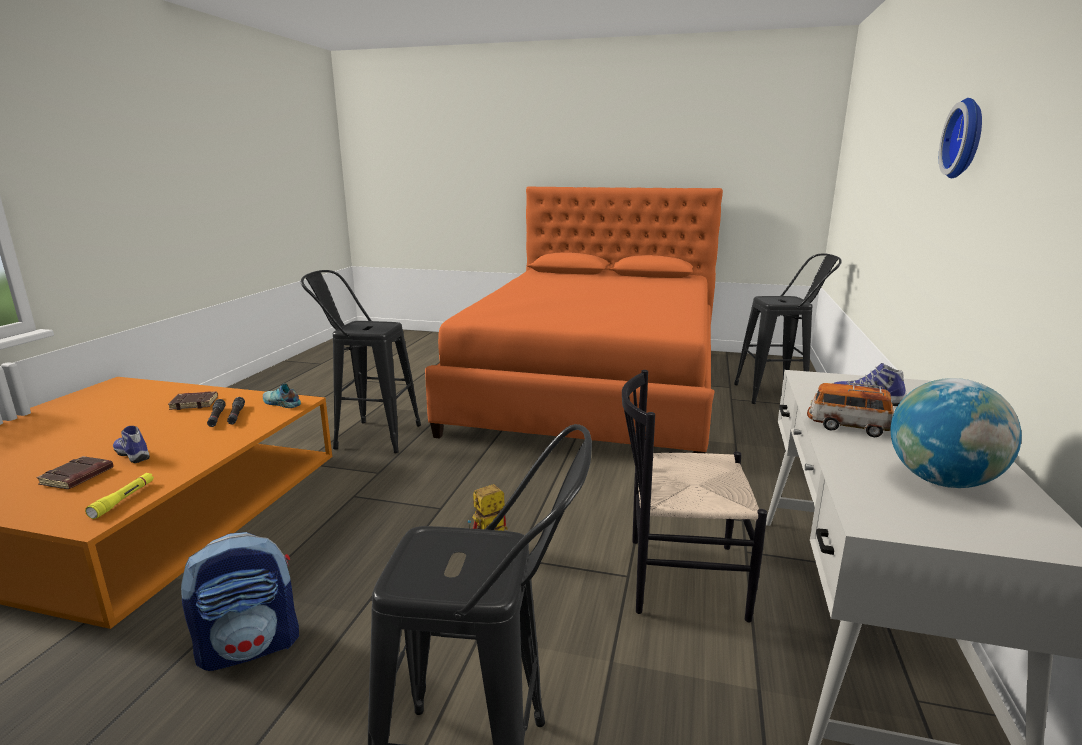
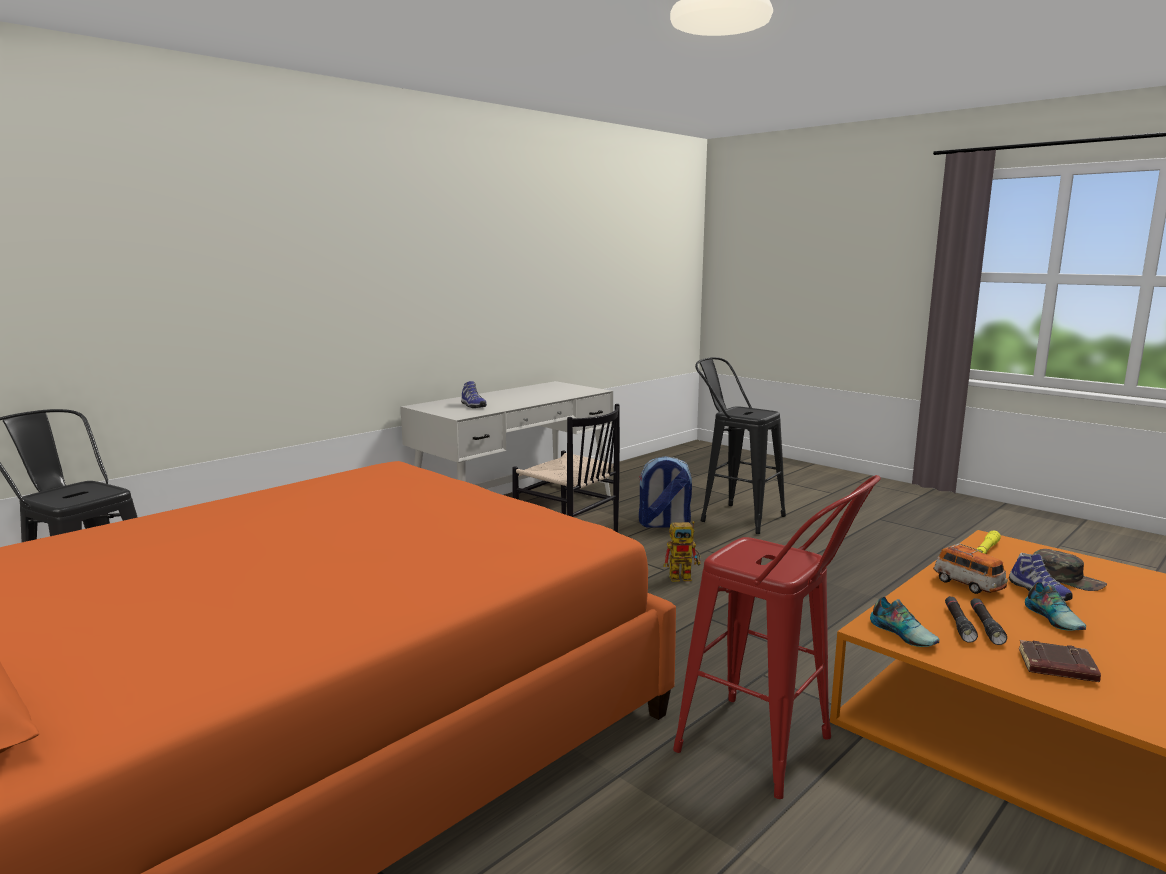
camera: 150 degrees left, 5 degrees down
brown book [36,456,114,489] -> green cap [1033,549,1107,591]
backpack [181,532,299,671] -> backpack moved to [639,456,692,528]
black stool [301,270,421,453] -> red stool [673,475,881,799]
toy car [807,383,894,437] -> toy car moved to [933,543,1008,594]
globe [891,378,1022,488] -> none
wall clock [939,98,982,178] -> none
none -> shoe [1025,582,1086,631]

